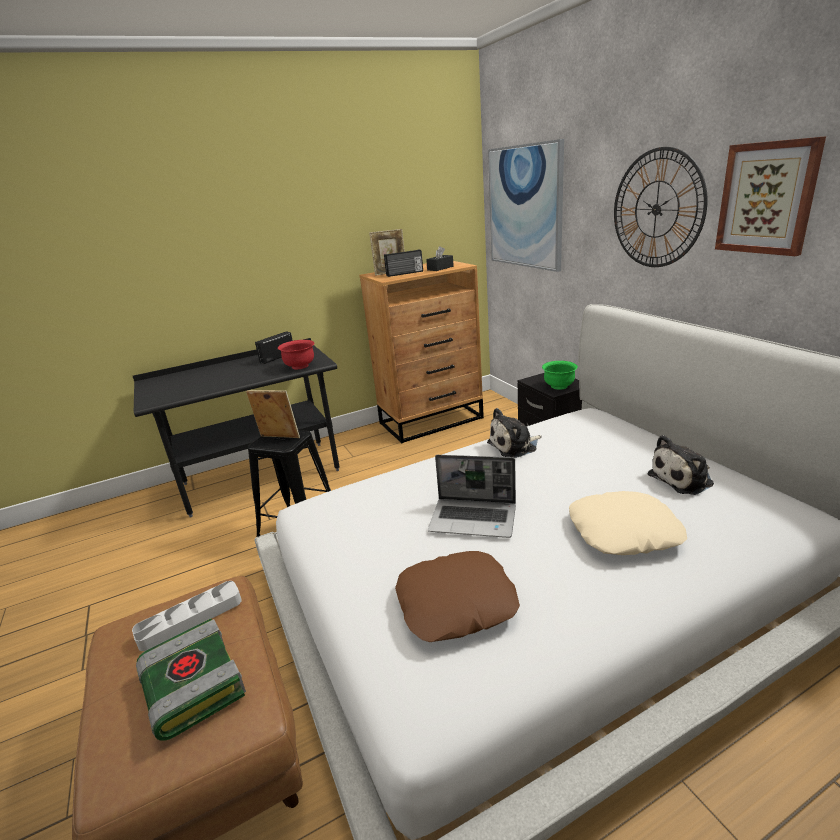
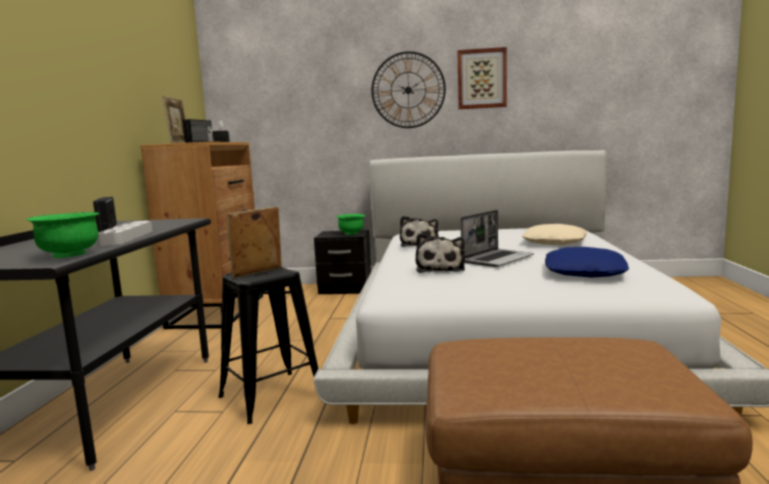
camera: 60 degrees left, 15 degrees down
grey tray [132,581,242,651] -> grey tray moved to [97,221,153,246]
book [136,618,246,741] -> none
red bowl [278,340,314,369] -> none
brown pillow [395,551,520,642] -> blue pillow [545,247,629,278]
picture [488,139,564,272] -> none
plush toy [647,435,714,495] -> plush toy moved to [415,233,465,273]
none -> green bowl [26,212,100,258]

